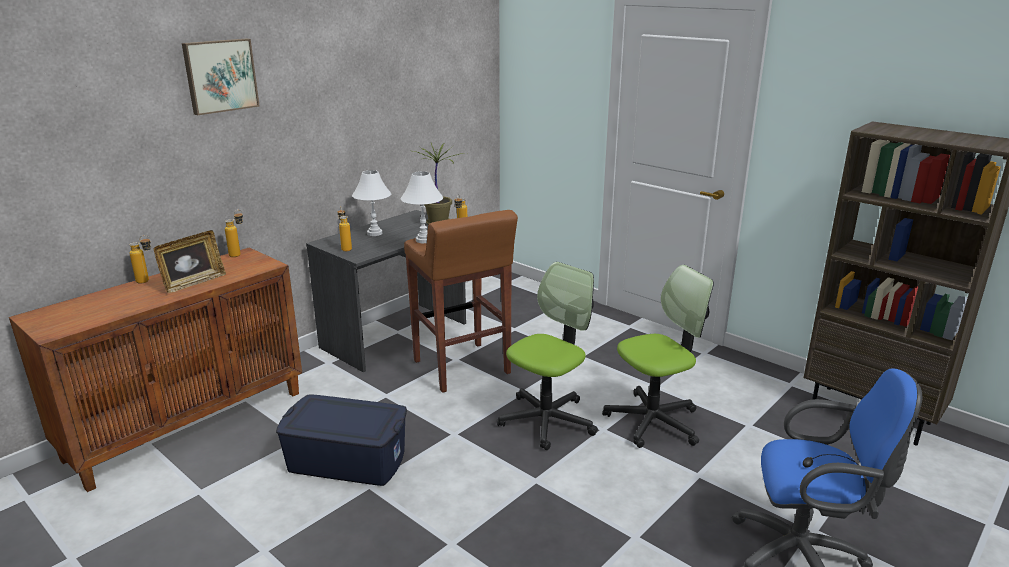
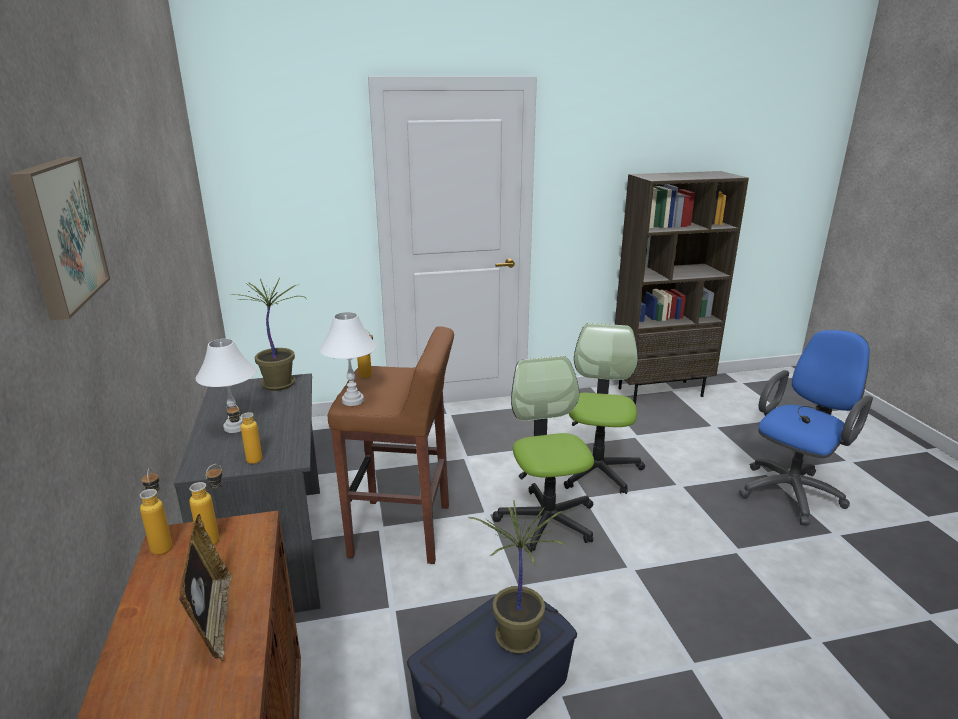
camera: 55 degrees left, 0 degrees up
bottle [129,235,151,283] -> bottle moved to [189,464,222,545]
none -> potted plant [468,501,567,654]

